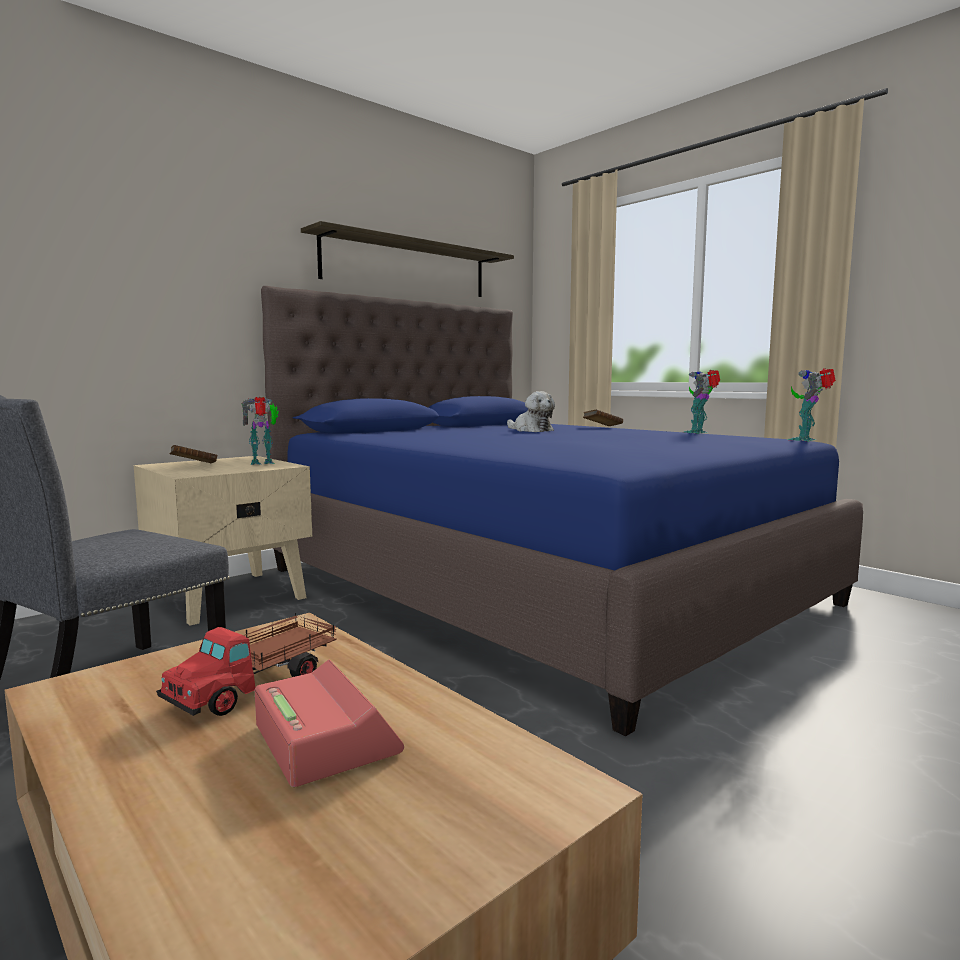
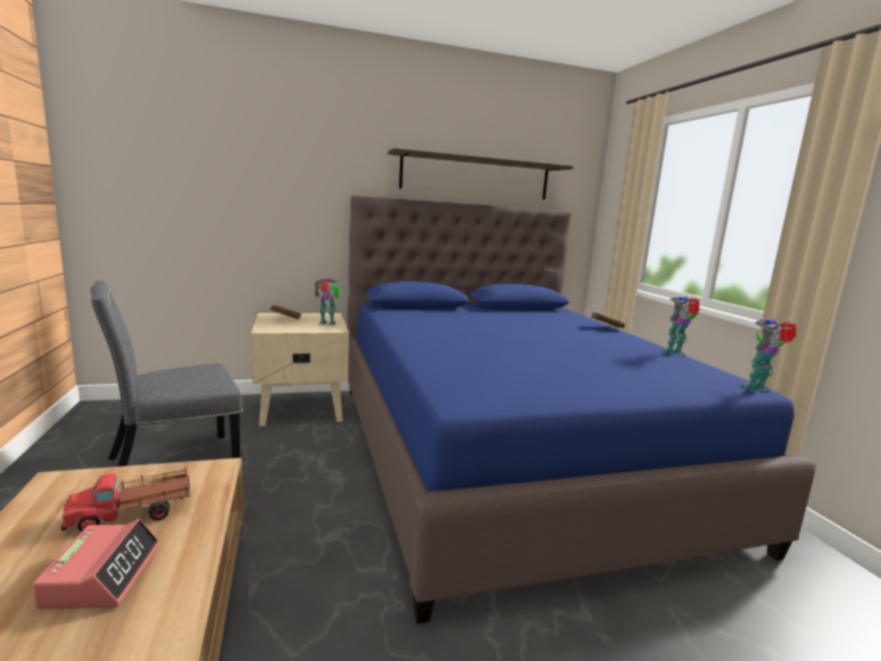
camera: 25 degrees right, 5 degrees up
plush toy [507,391,555,432] -> none

